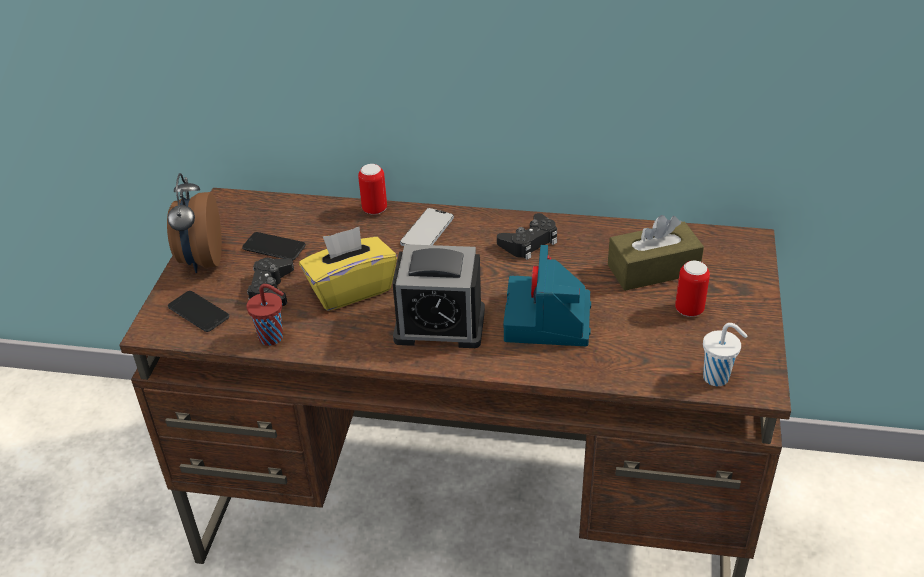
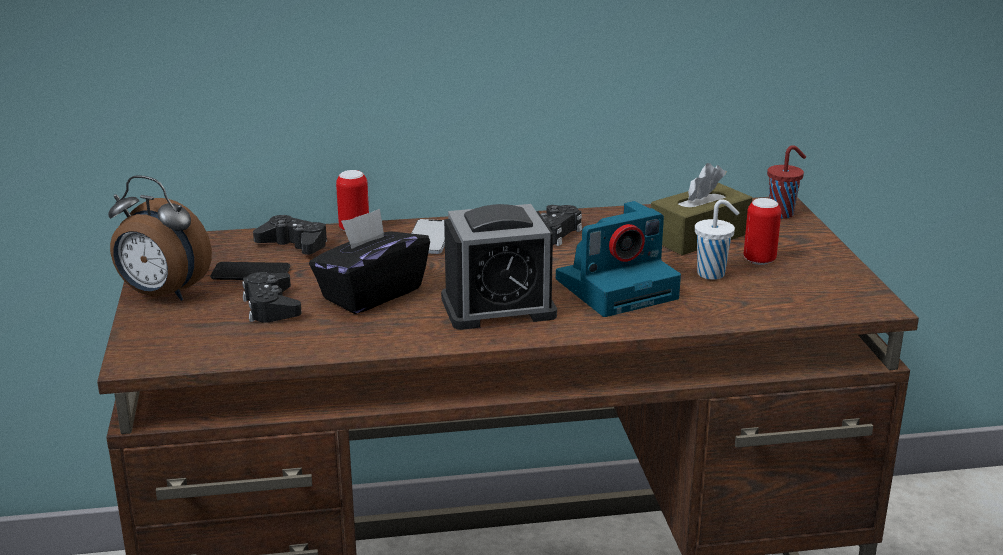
camera: 20 degrees left, 15 degrees down
alarm clock [167,173,222,273] -> alarm clock turned 45 degrees counterclockwise [108,175,212,301]
phone [168,291,229,332] -> none
red cup [246,284,284,346] -> red cup moved to [767,145,806,219]
yellow tissue box [299,227,397,311] -> black tissue box [309,208,430,314]
camera [503,245,591,346] -> camera turned 105 degrees counterclockwise [556,201,681,317]
white cup [703,323,747,386] -> white cup moved to [695,199,739,280]
none -> black game controller [253,215,327,255]

